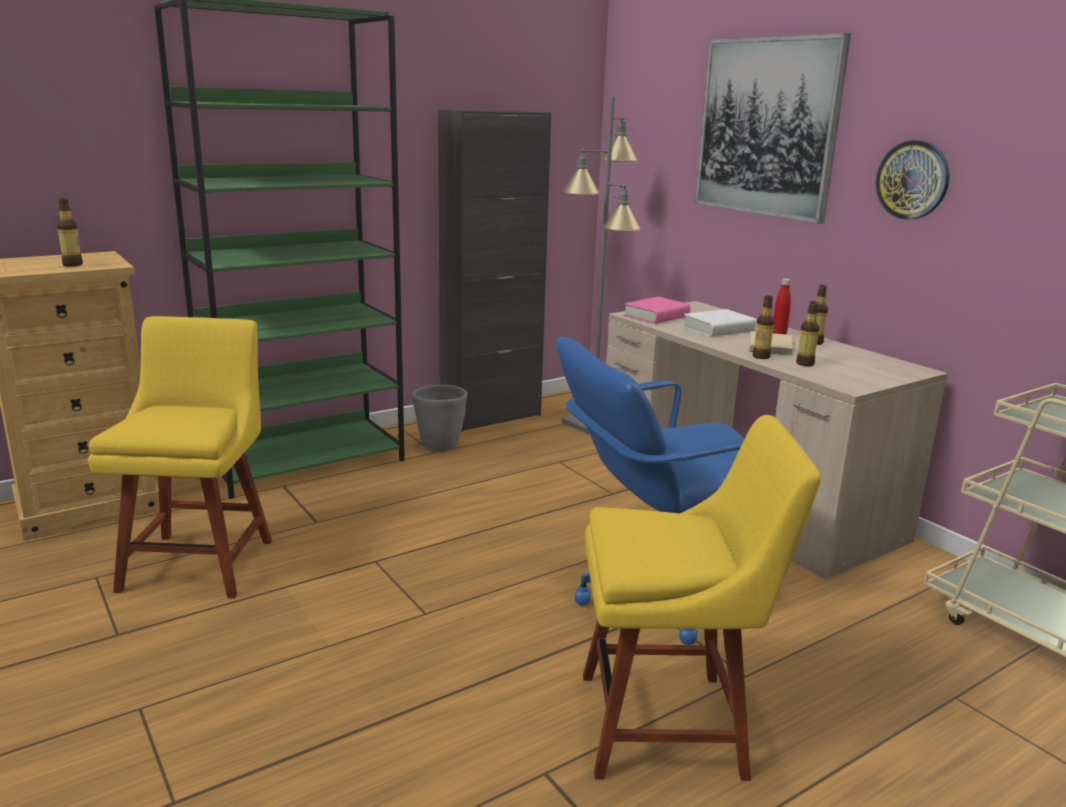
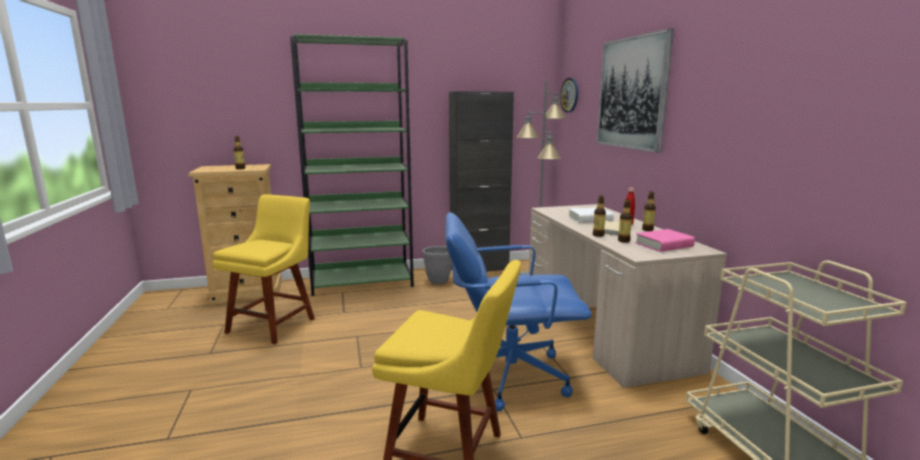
camera: 20 degrees right, 5 degrees down
pink book [623,297,690,324] -> pink book moved to [635,229,695,252]
wall clock [876,140,950,220] -> wall clock moved to [560,78,578,113]

